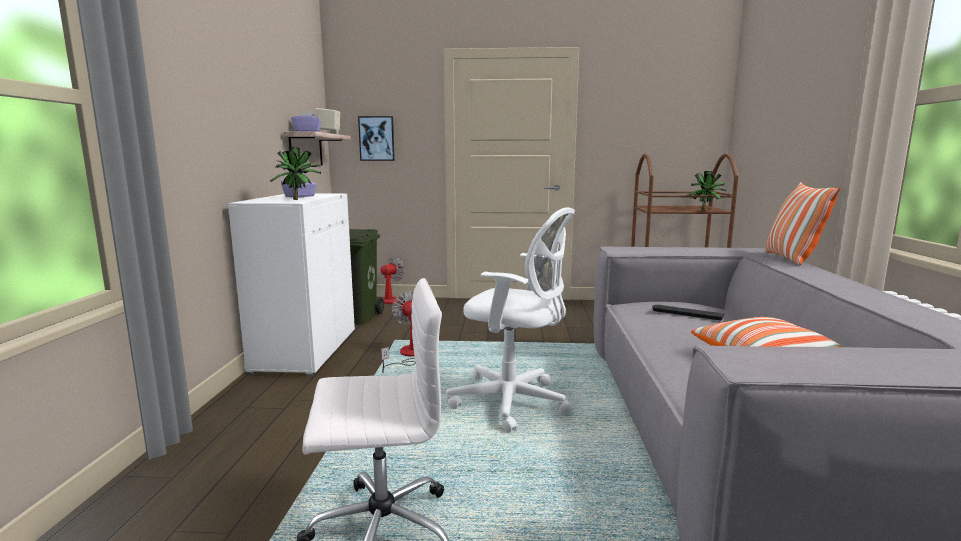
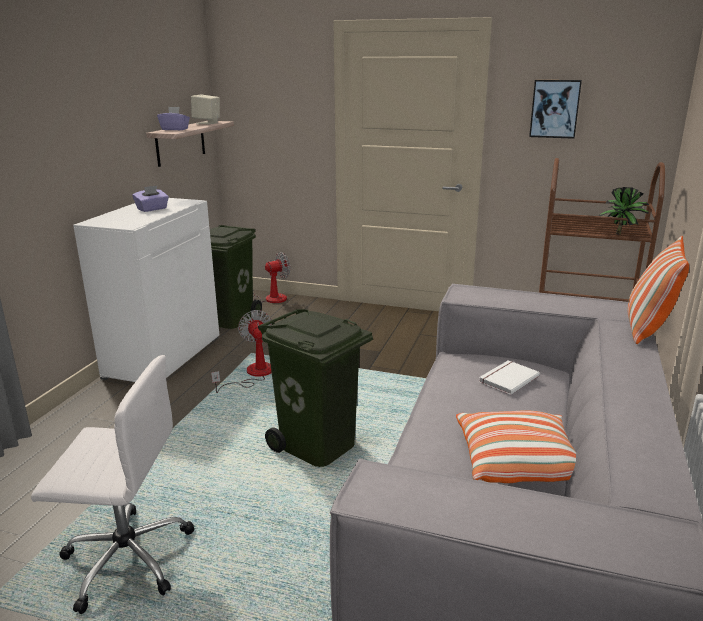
camera: 15 degrees right, 10 degrees up
potted plant [270,147,321,200] -> none
picture [358,116,395,161] -> picture moved to [529,80,582,139]
white office chair [446,207,575,433] -> green trash can [258,309,373,467]
keyboard [652,305,724,321] -> white book [479,360,540,395]

